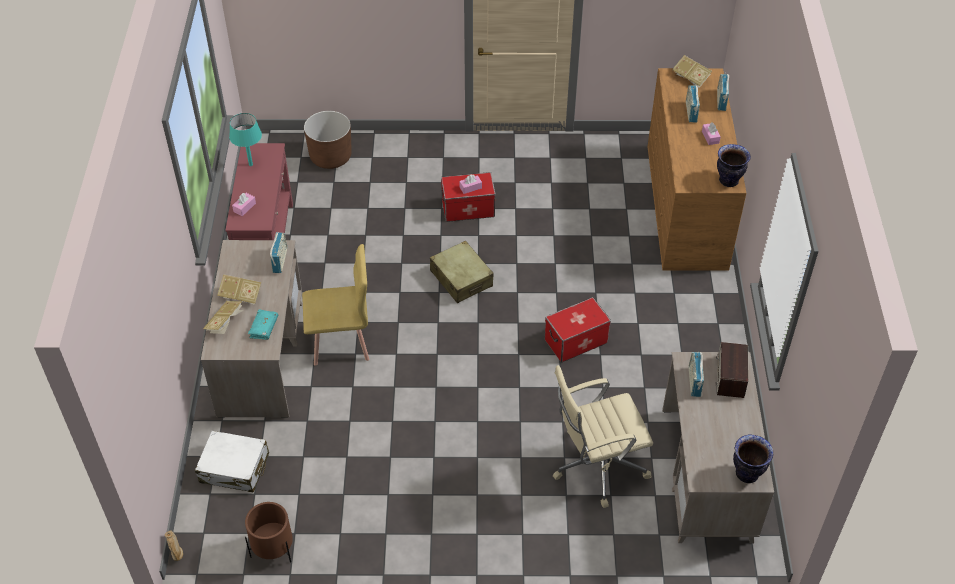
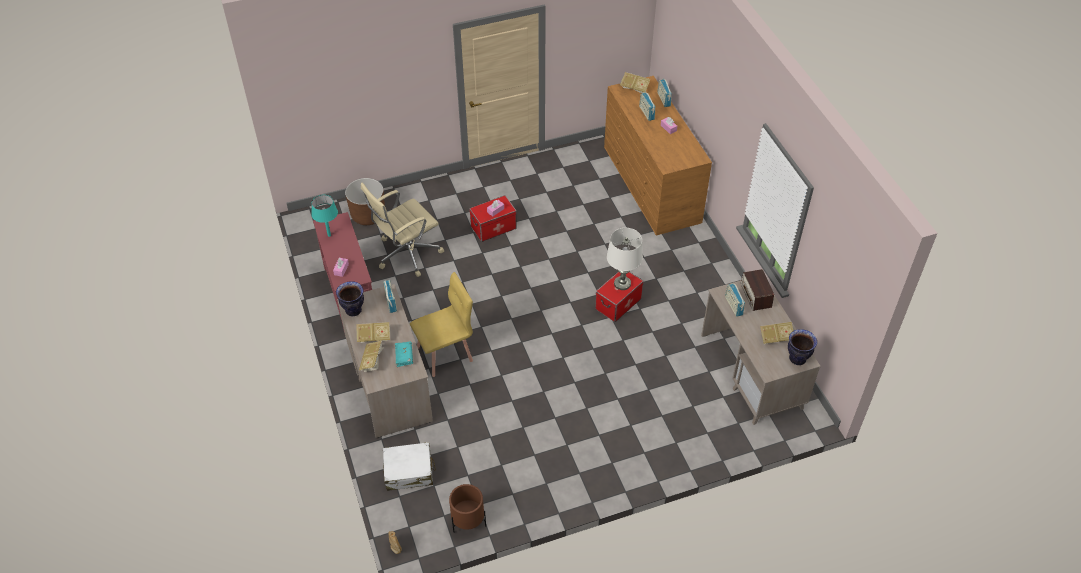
camera: 20 degrees left, 0 degrees up
beige suitcase [430,241,494,303] -> none
beige office chair [553,365,653,508] -> beige office chair moved to [361,183,444,277]
vase [717,144,751,187] -> vase moved to [336,281,364,316]
none -> white table lamp [607,228,643,290]
none -> book [760,322,793,344]

